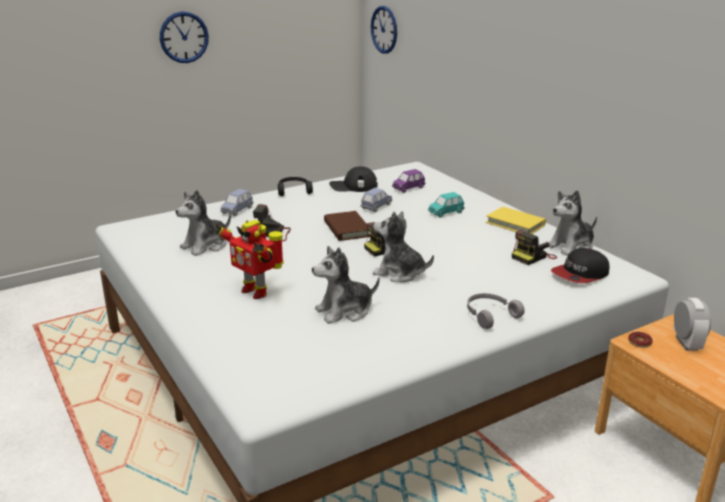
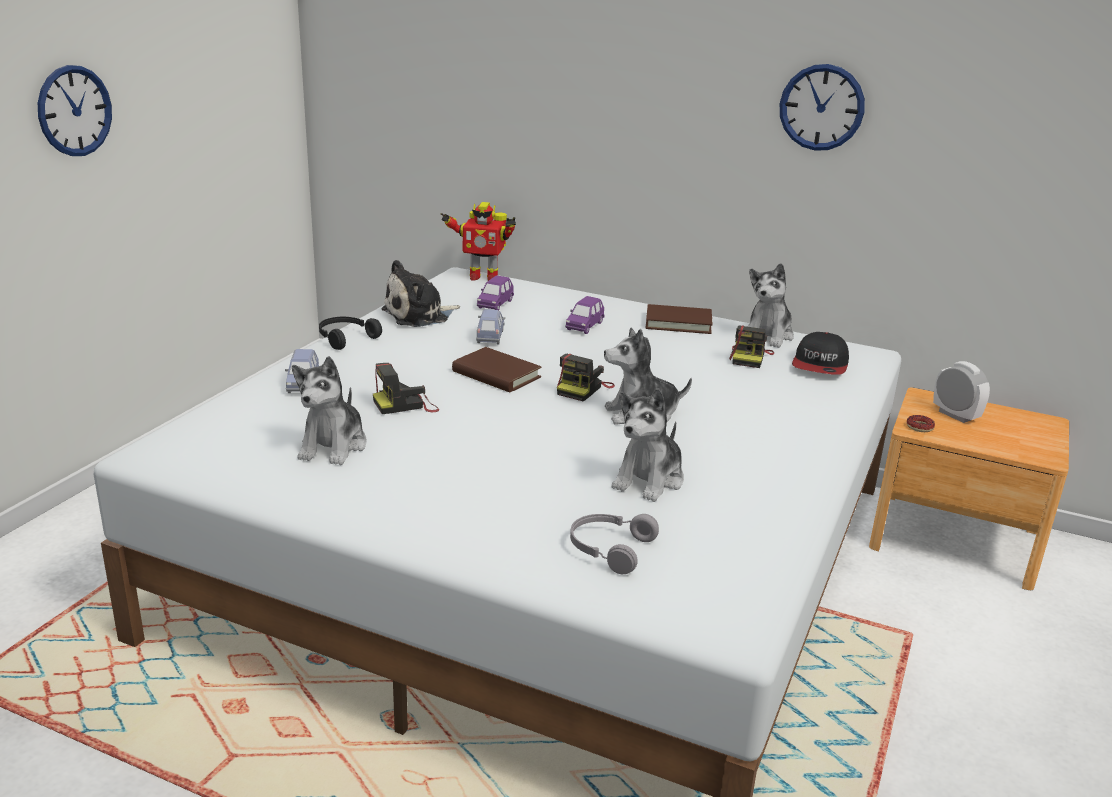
camera: 35 degrees left, 0 degrees up
toy robot [216,220,284,299] -> toy robot moved to [441,202,516,281]
black cap [329,166,378,192] -> plush toy [381,260,460,327]
wall clock [371,6,397,54] -> wall clock moved to [780,64,865,151]
turquoise toy car [428,192,465,218] -> purple toy car [565,296,604,334]
grey headphones [467,293,525,329] -> grey headphones moved to [570,514,659,574]
yellow book [486,207,546,234] -> brown book [645,304,713,334]

